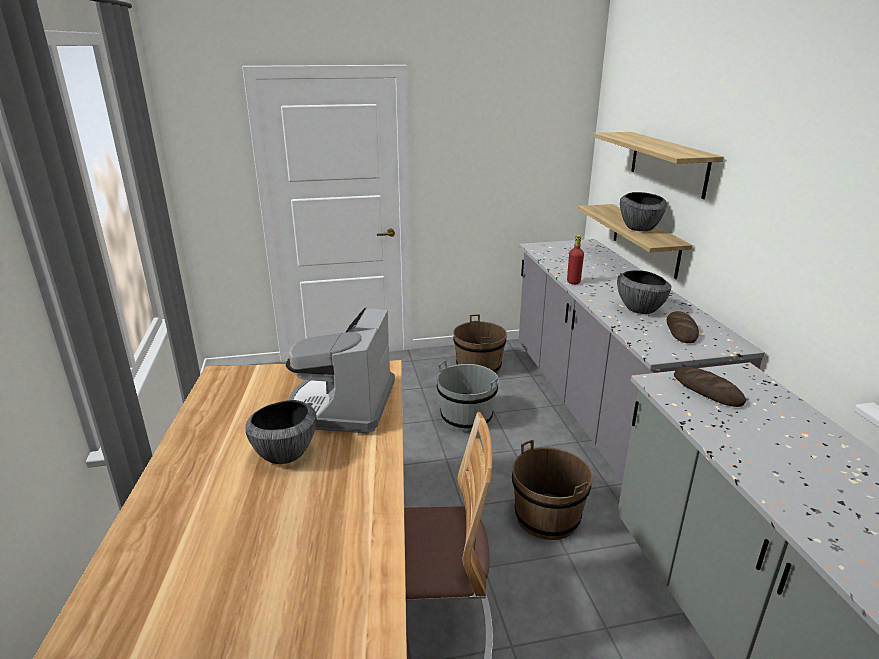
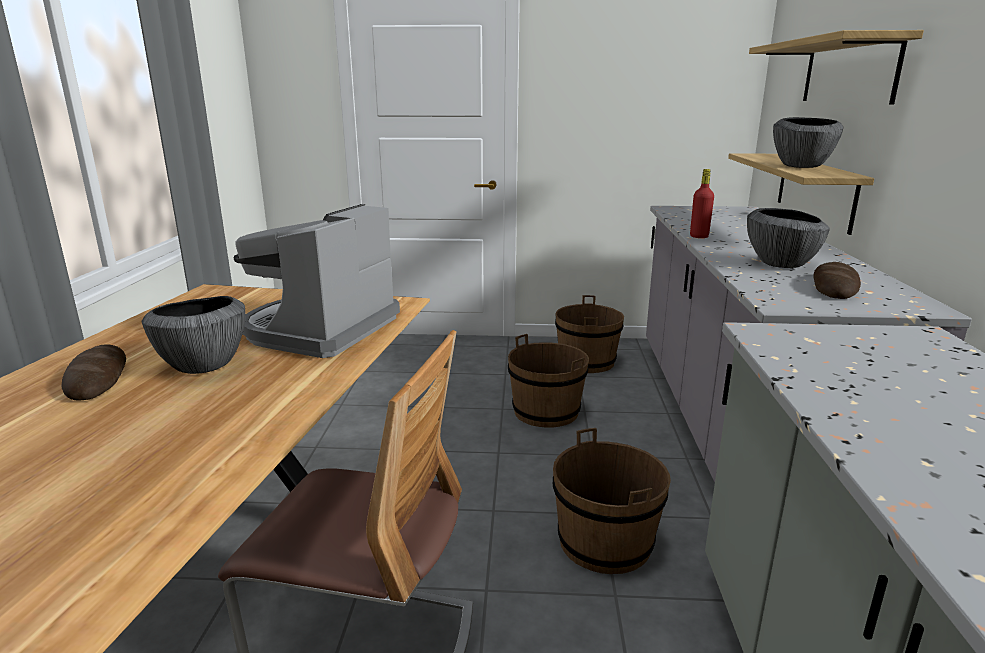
camera: 15 degrees right, 5 degrees down
grey bucket [437,360,499,432] -> brown bucket [508,334,589,428]
bread [674,367,746,407] -> bread moved to [62,344,126,400]

